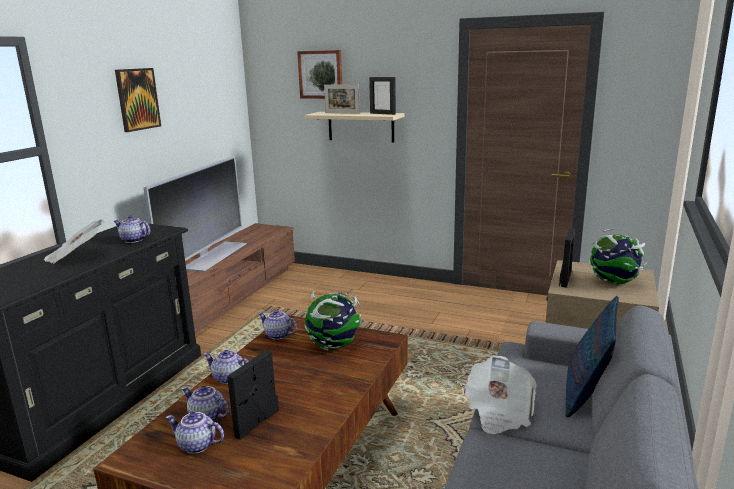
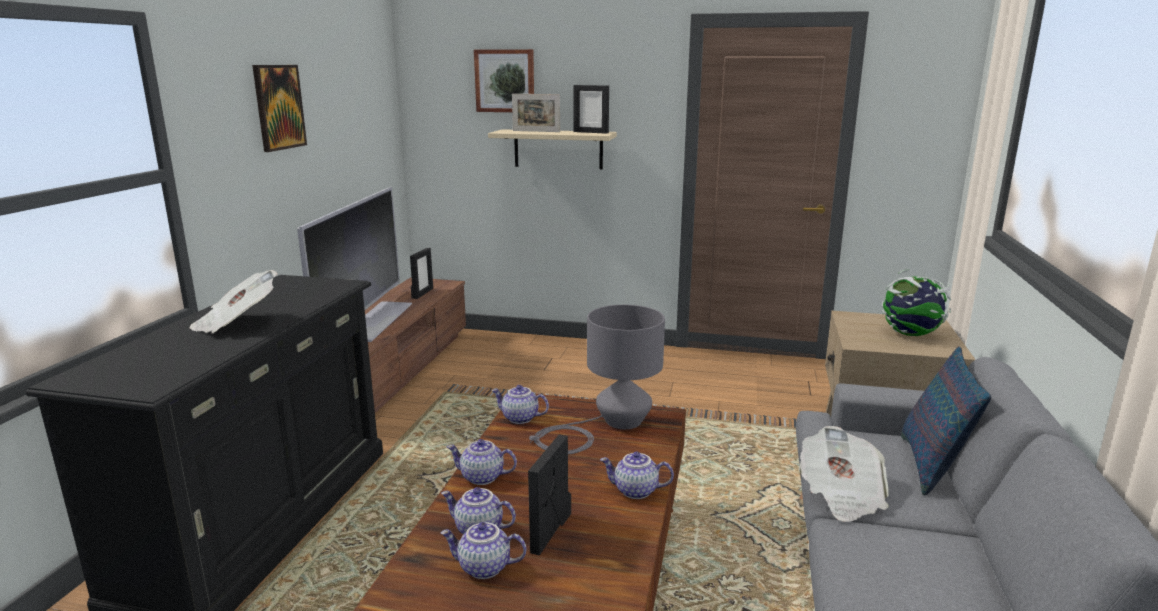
camera: 10 degrees left, 0 degrees up
teapot [114,215,150,243] -> teapot moved to [600,451,674,499]
globe [305,290,363,350] -> grey table lamp [529,305,665,455]
picture frame [559,228,575,287] -> picture frame moved to [410,248,433,299]

